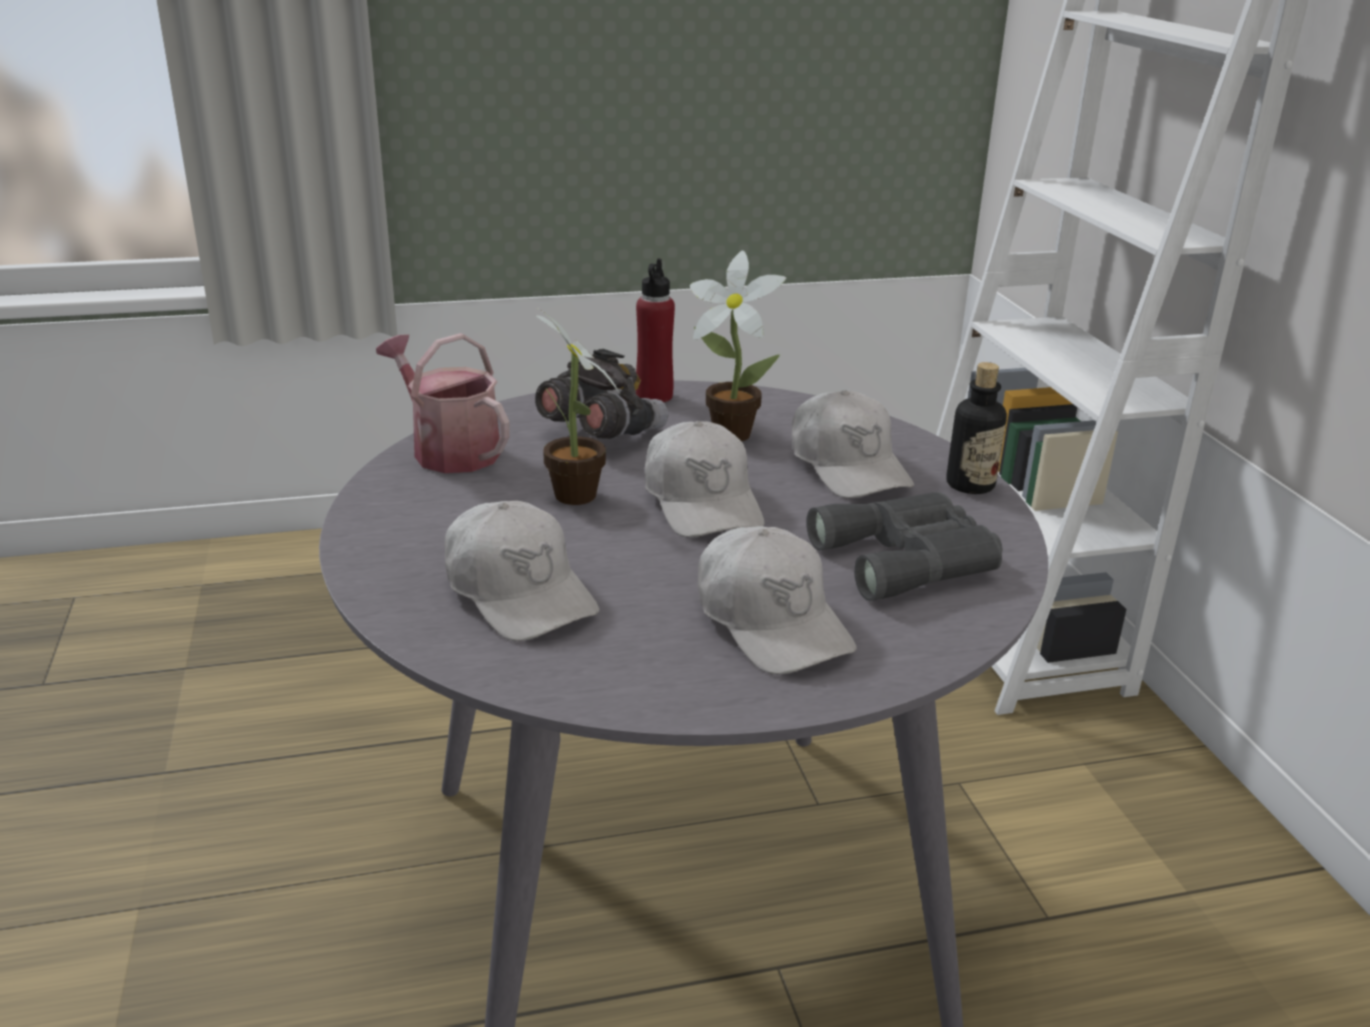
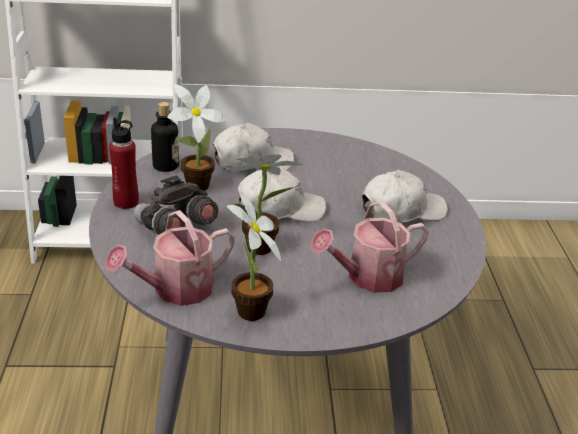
camera: 80 degrees left, 5 degrees up
white cap [444,501,599,641] -> watering can [310,201,429,293]
grey binoculars [806,492,1002,601] -> none
bottle [946,362,1007,494] -> bottle moved to [151,102,179,172]
none -> potted plant [227,192,281,321]

